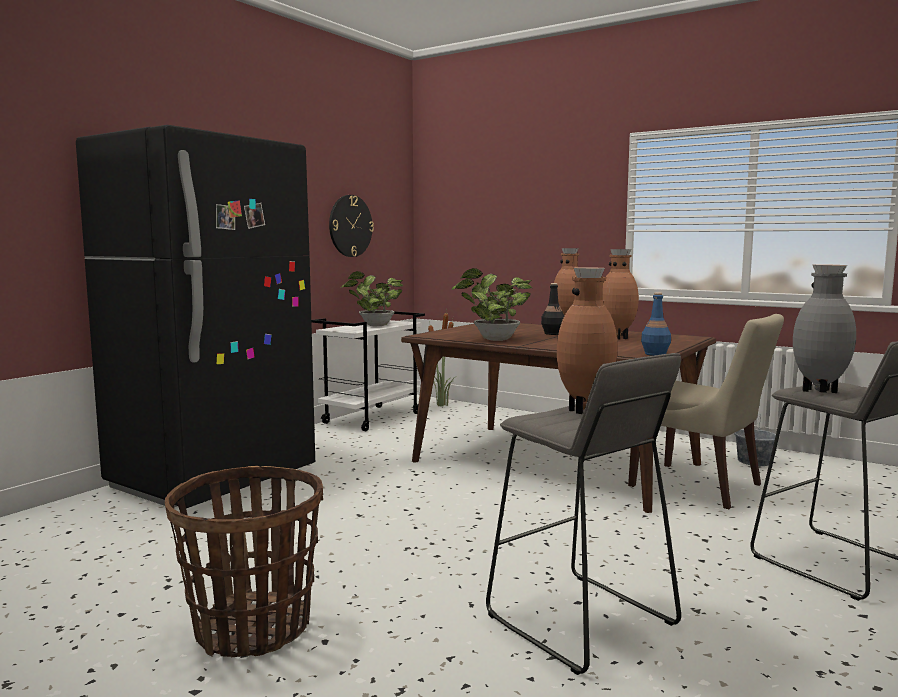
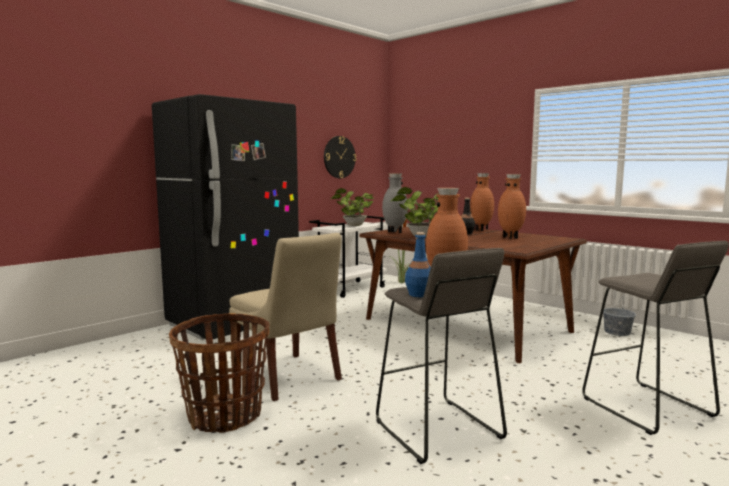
camera: 10 degrees right, 0 degrees up
beige chair [628,314,784,509] -> beige chair moved to [229,233,342,401]
blue bottle [641,292,671,356] -> blue bottle moved to [405,232,431,297]
grey vase [793,264,856,393] -> grey vase moved to [382,173,408,233]

